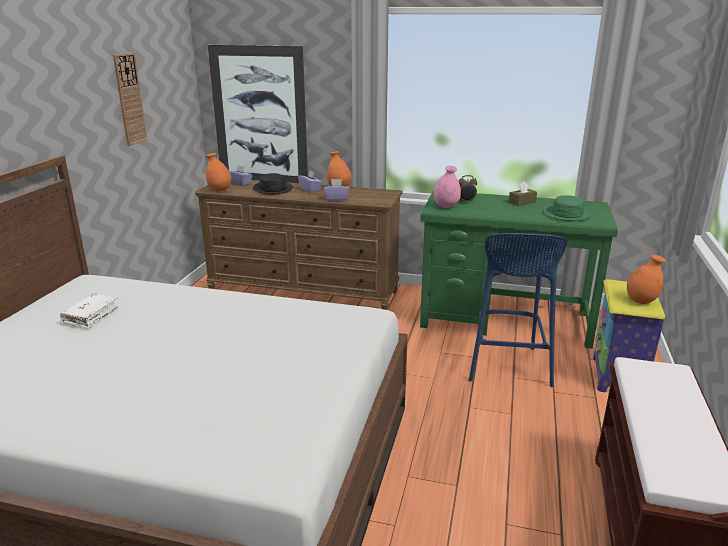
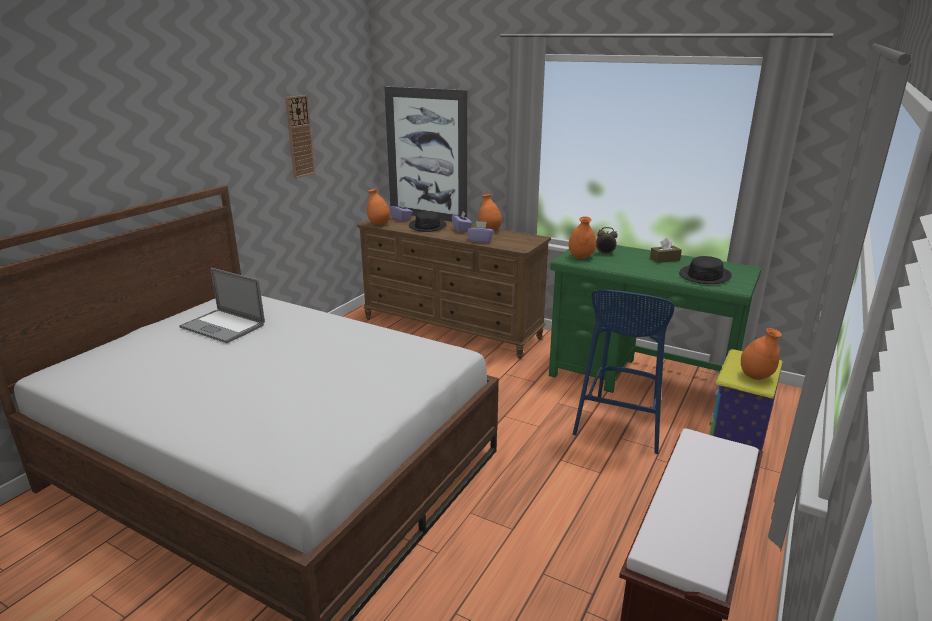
camera: 15 degrees right, 0 degrees up
white book [60,293,118,328] -> laptop [179,268,265,343]
pink vase [434,166,461,208] -> orange vase [569,216,596,259]
green hat [544,195,592,221] -> black hat [679,256,732,284]

